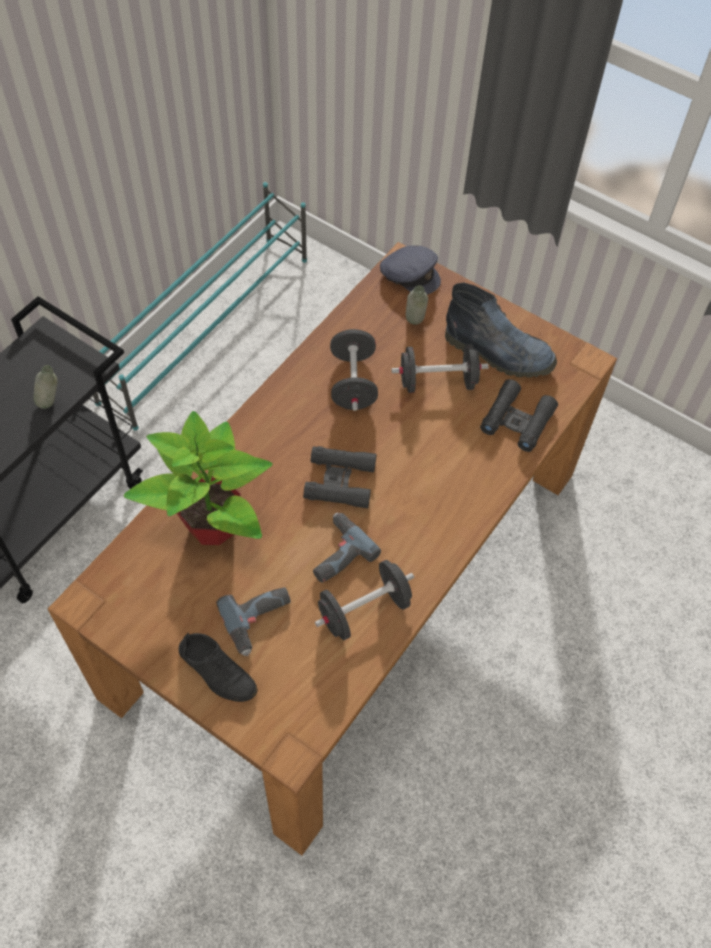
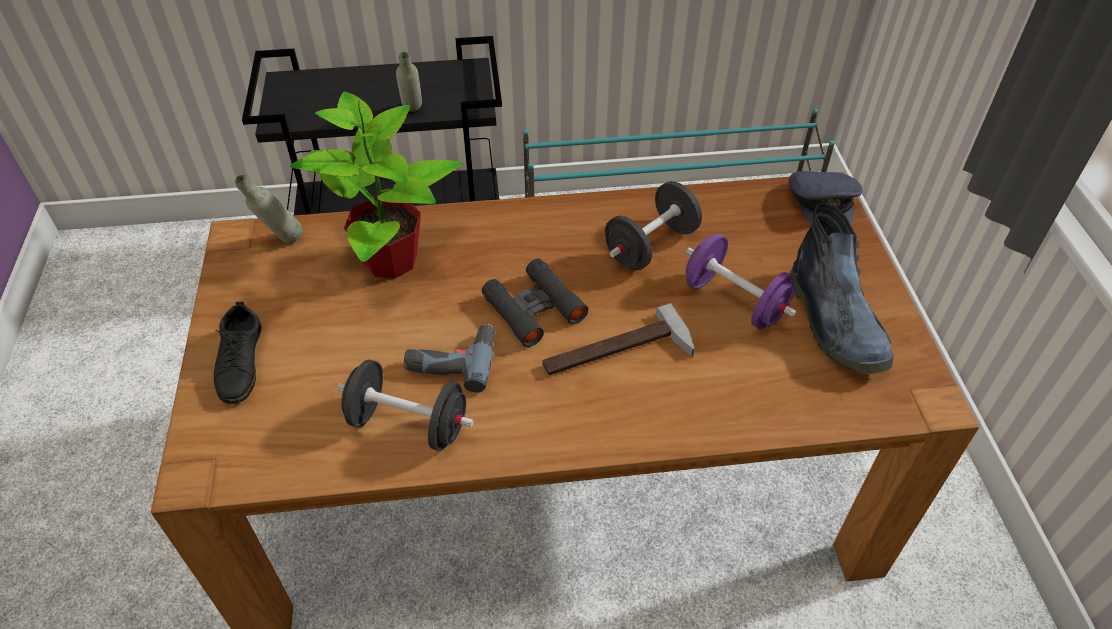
camera: 50 degrees right, 10 degrees down
power drill [216,587,291,656] -> none
black dumbbell [392,344,489,393] -> purple dumbbell [686,234,796,329]
grey bottle [406,285,428,325] -> grey bottle moved to [235,175,302,244]
black binoculars [480,379,558,452] -> none
none -> hammer [542,303,695,375]

